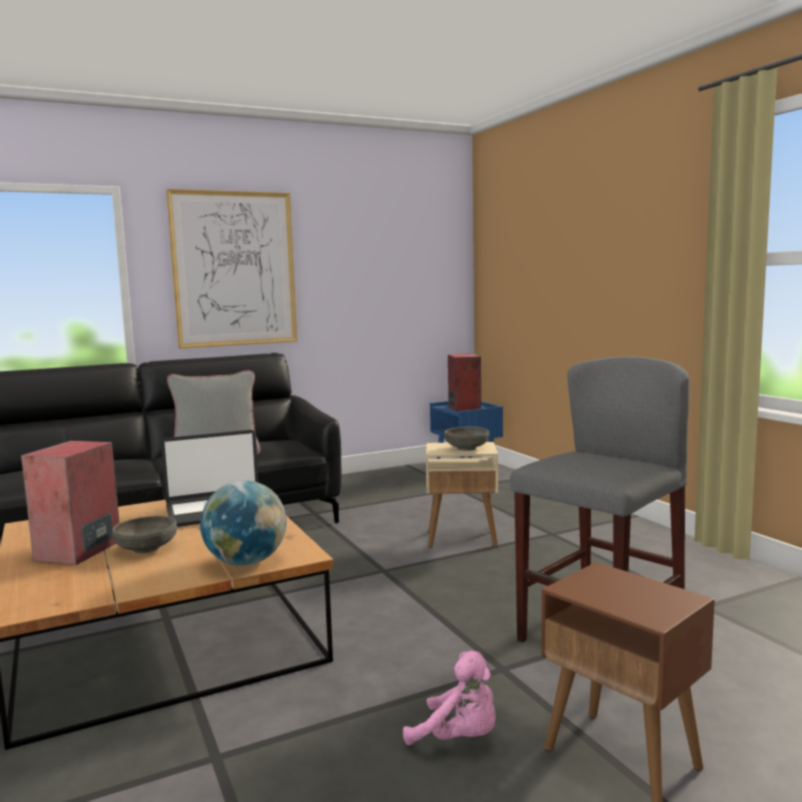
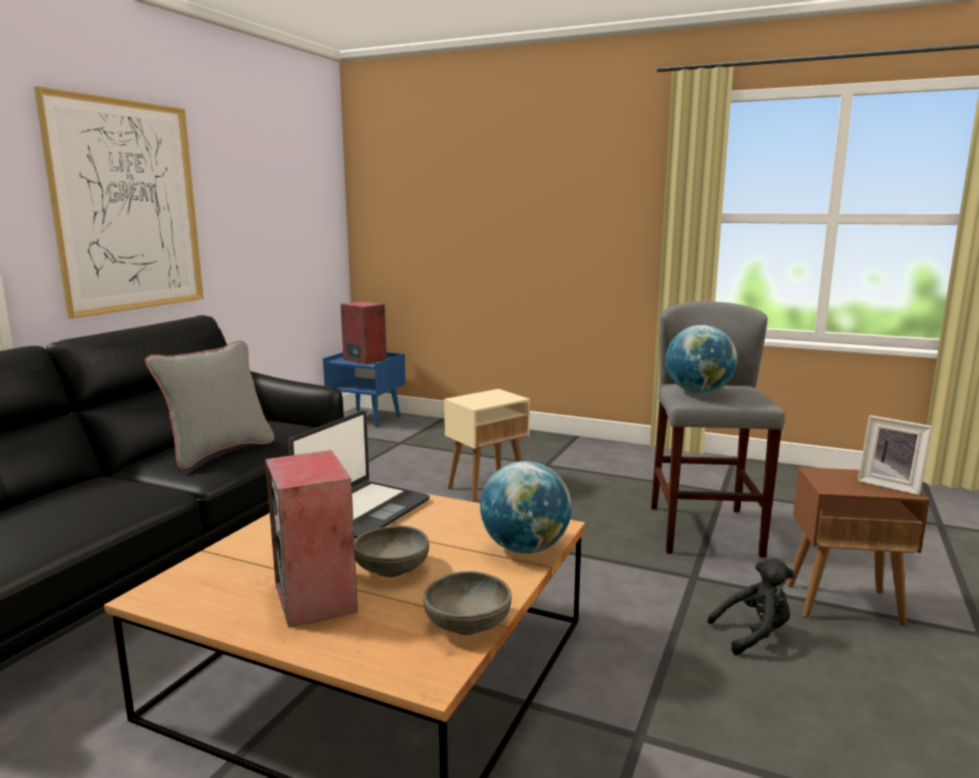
camera: 40 degrees left, 5 degrees up
pink plush toy [403,651,496,745] -> black plush toy [707,558,795,655]
grey bowl [444,426,489,451] -> grey bowl moved to [424,571,512,635]
none -> globe [666,325,737,394]
none -> picture frame [858,415,933,495]

